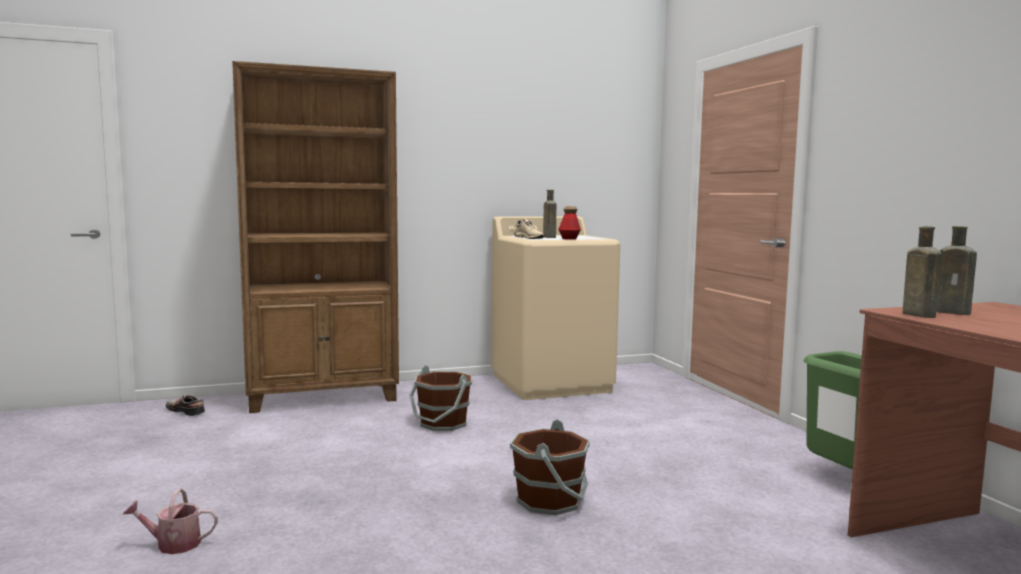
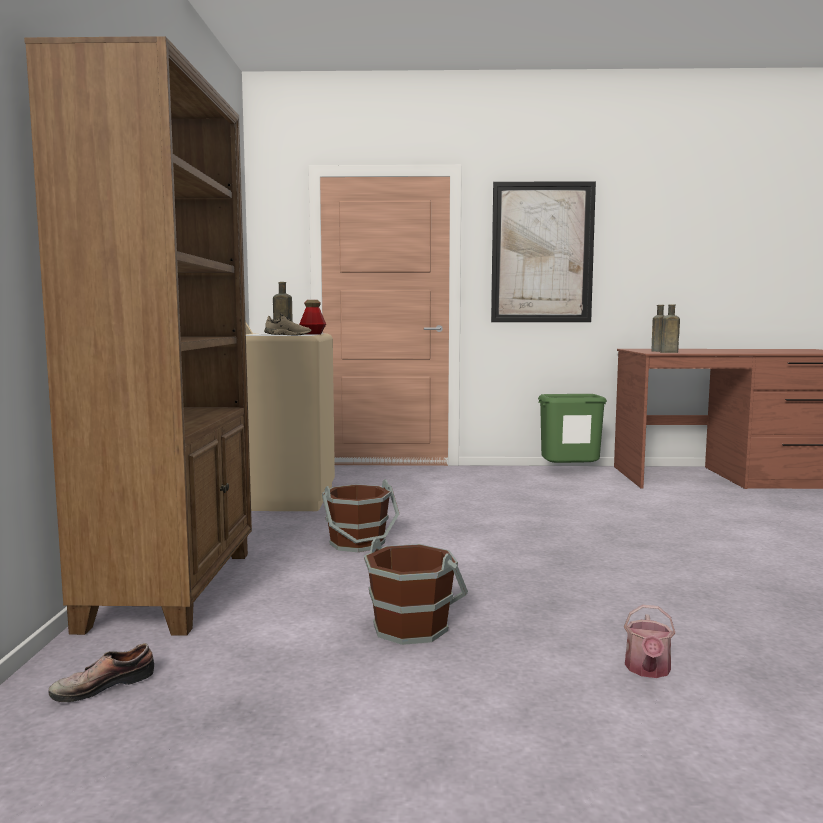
camera: 70 degrees left, 0 degrees up
brown bucket [510,419,590,515] -> brown bucket moved to [364,538,468,645]
none -> picture [491,181,596,322]

